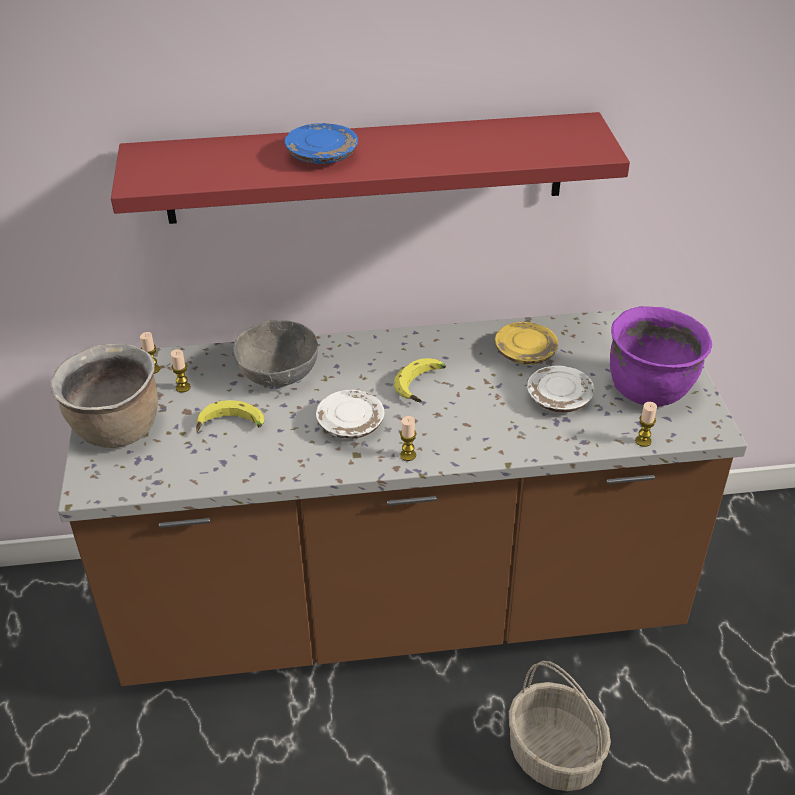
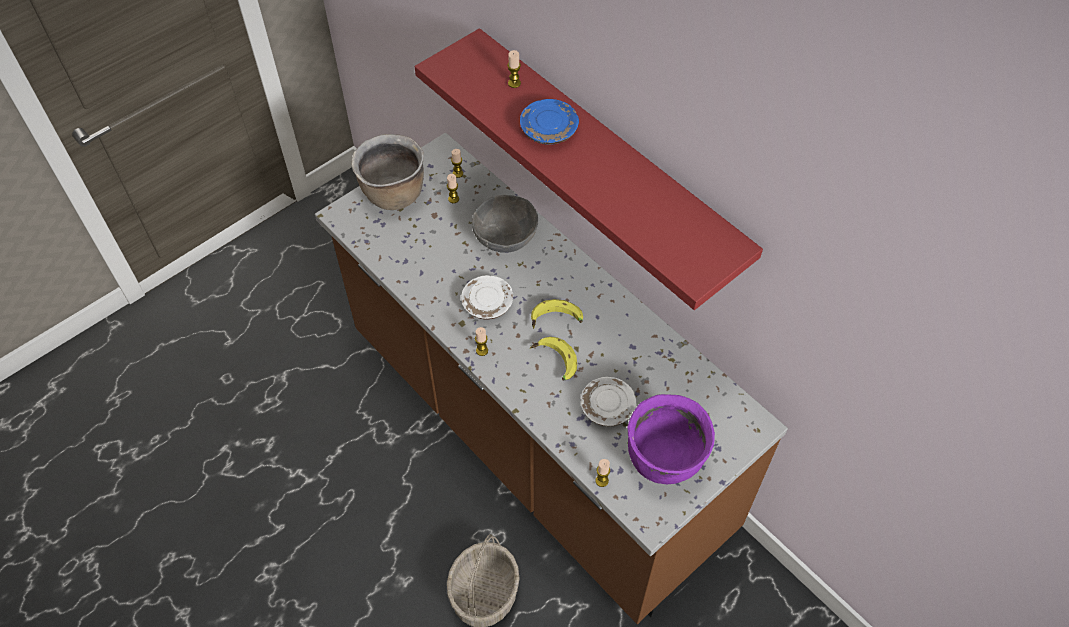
camera: 55 degrees right, 15 degrees up
banana [196,400,264,432] -> banana moved to [530,337,577,380]
yellow plate [495,322,558,365] -> none
none -> candle [507,50,521,88]

